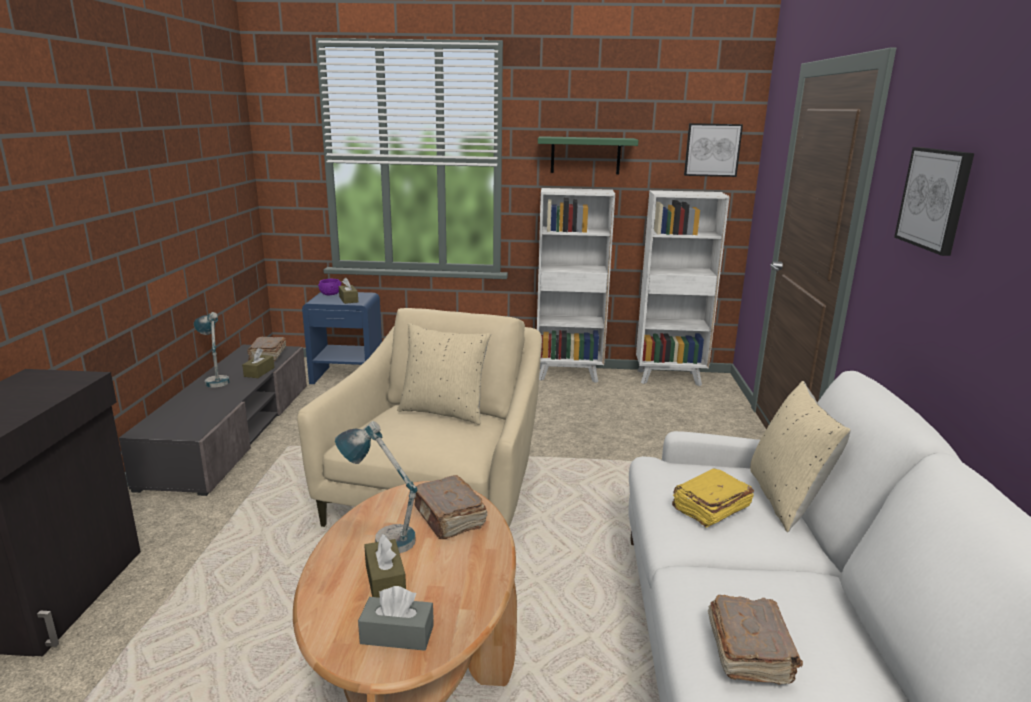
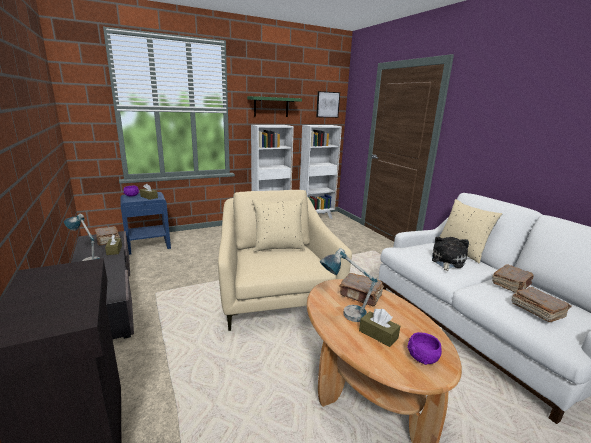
camera: 30 degrees left, 0 degrees up
grey tissue box [358,586,434,651] -> purple bowl [407,332,442,365]
yellow book [672,469,754,528] -> plush toy [432,237,469,271]
picture [894,147,974,256] -> none
none -> brown book [492,264,534,293]

